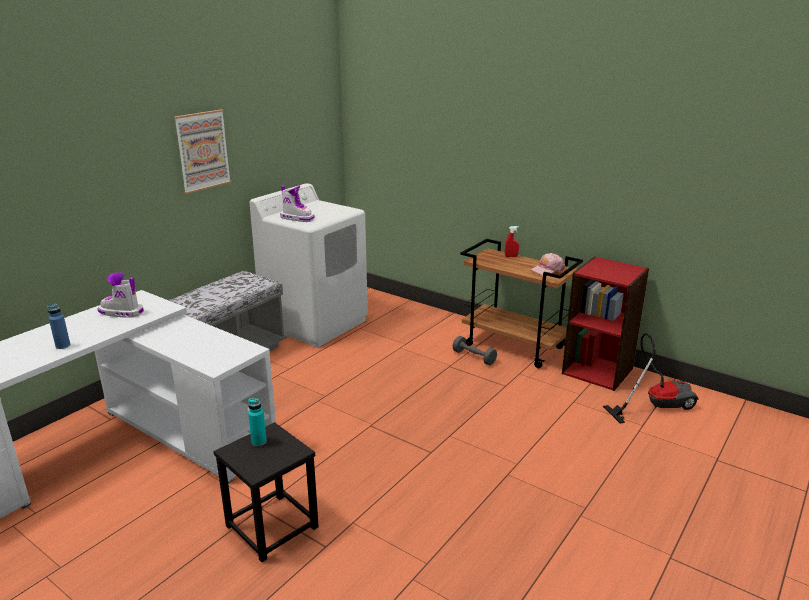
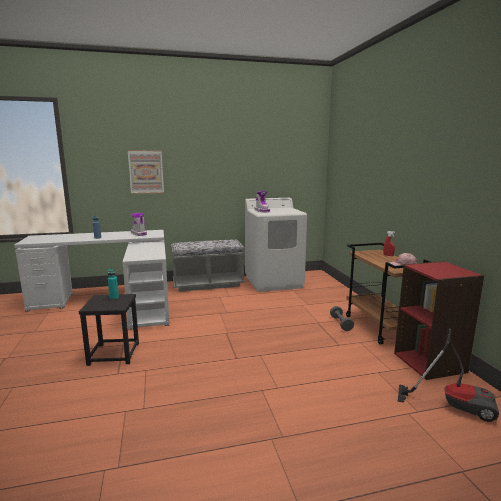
camera: 40 degrees right, 10 degrees down
picture [174,110,231,194] -> picture moved to [128,150,164,194]

